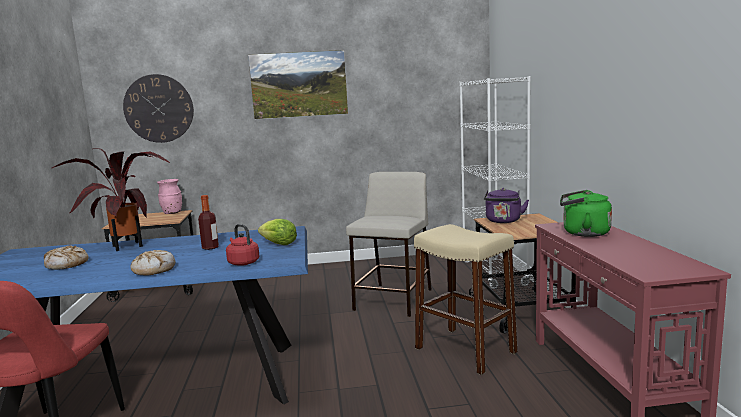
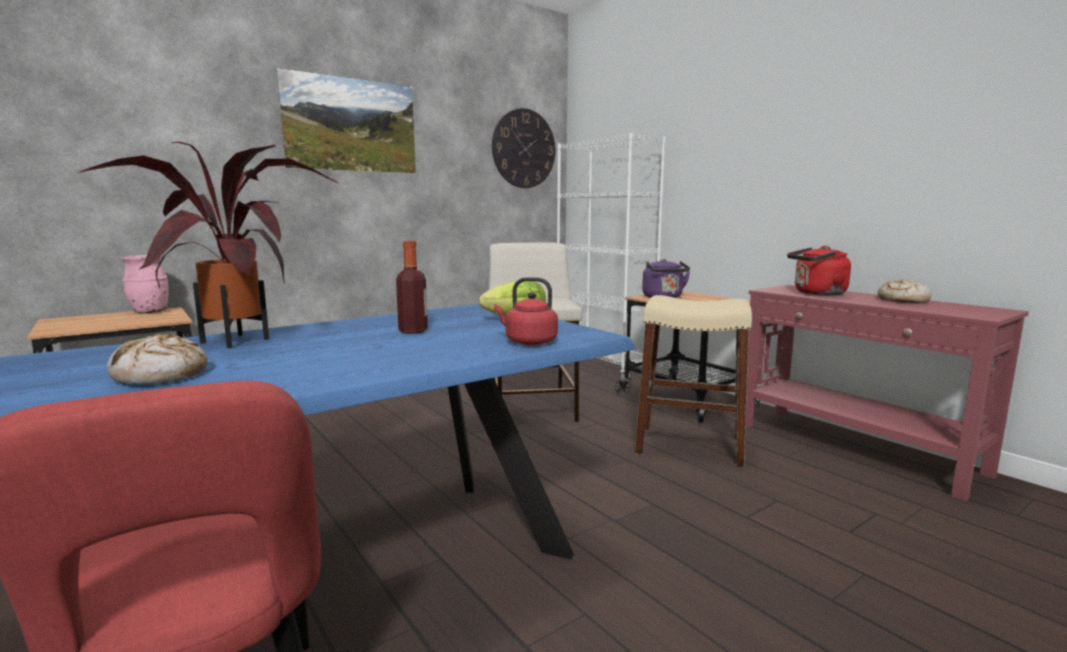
camera: 30 degrees left, 0 degrees up
wall clock [123,74,194,143] -> wall clock moved to [492,108,555,188]
bread [130,250,175,275] -> bread moved to [878,280,931,303]
green kettle [560,190,612,237] -> red kettle [787,246,851,296]

